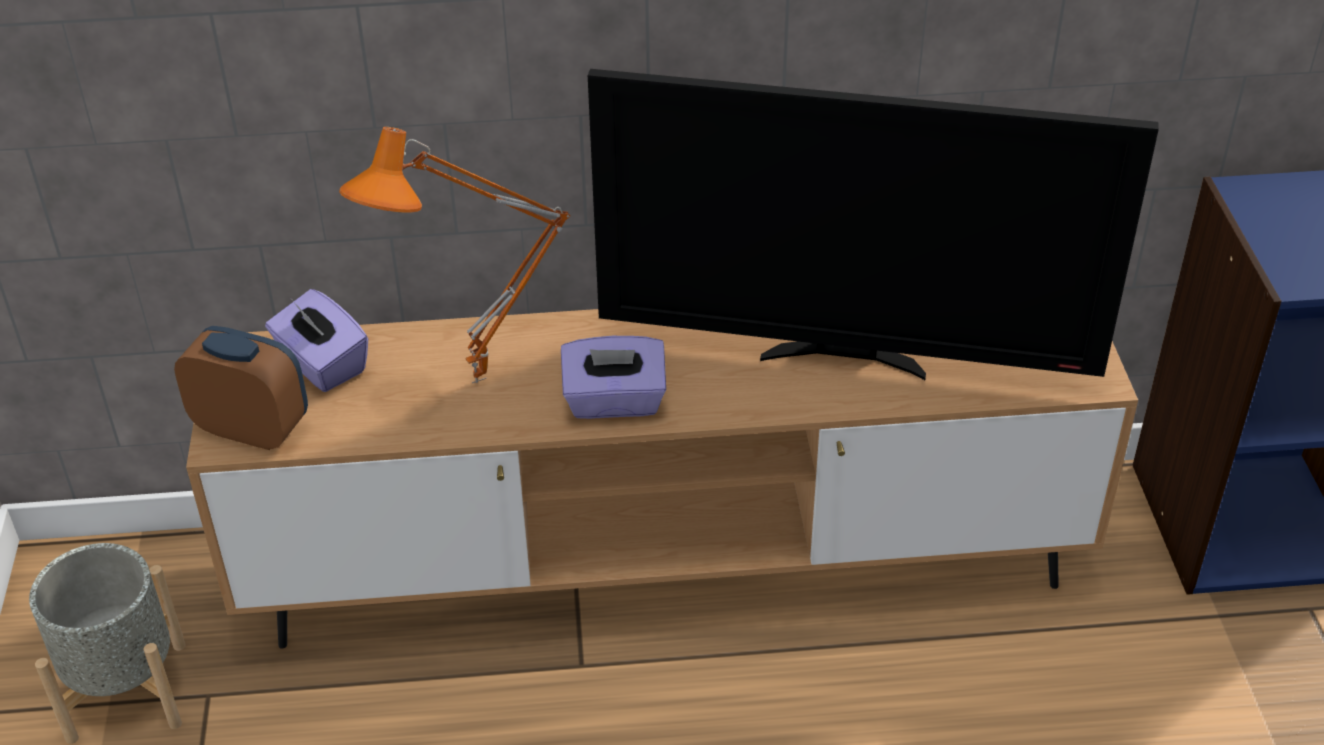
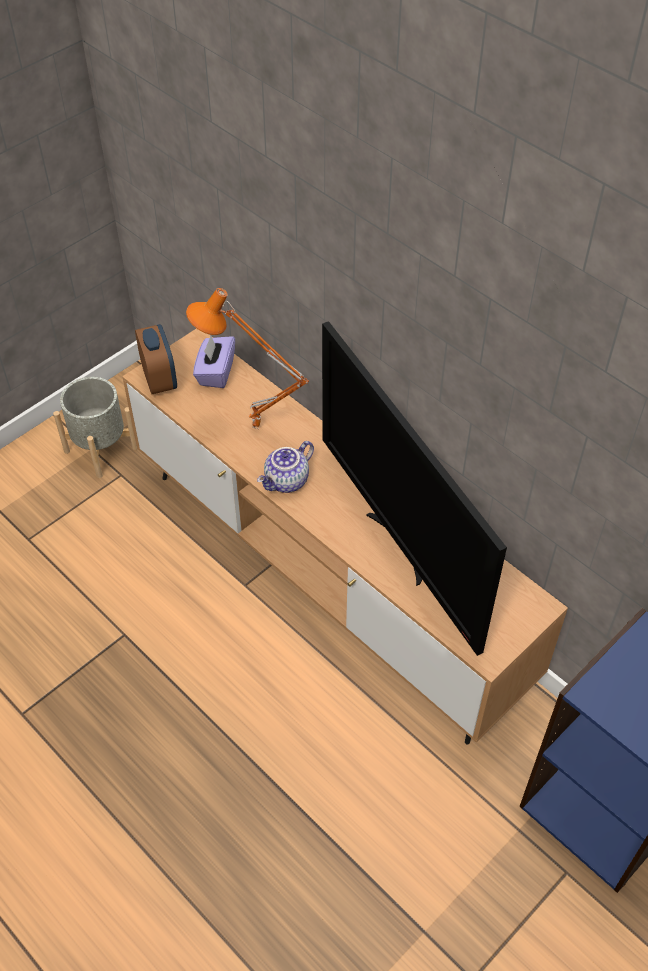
camera: 50 degrees right, 10 degrees up
purple tissue box [561,336,666,419] -> teapot [257,441,314,493]

